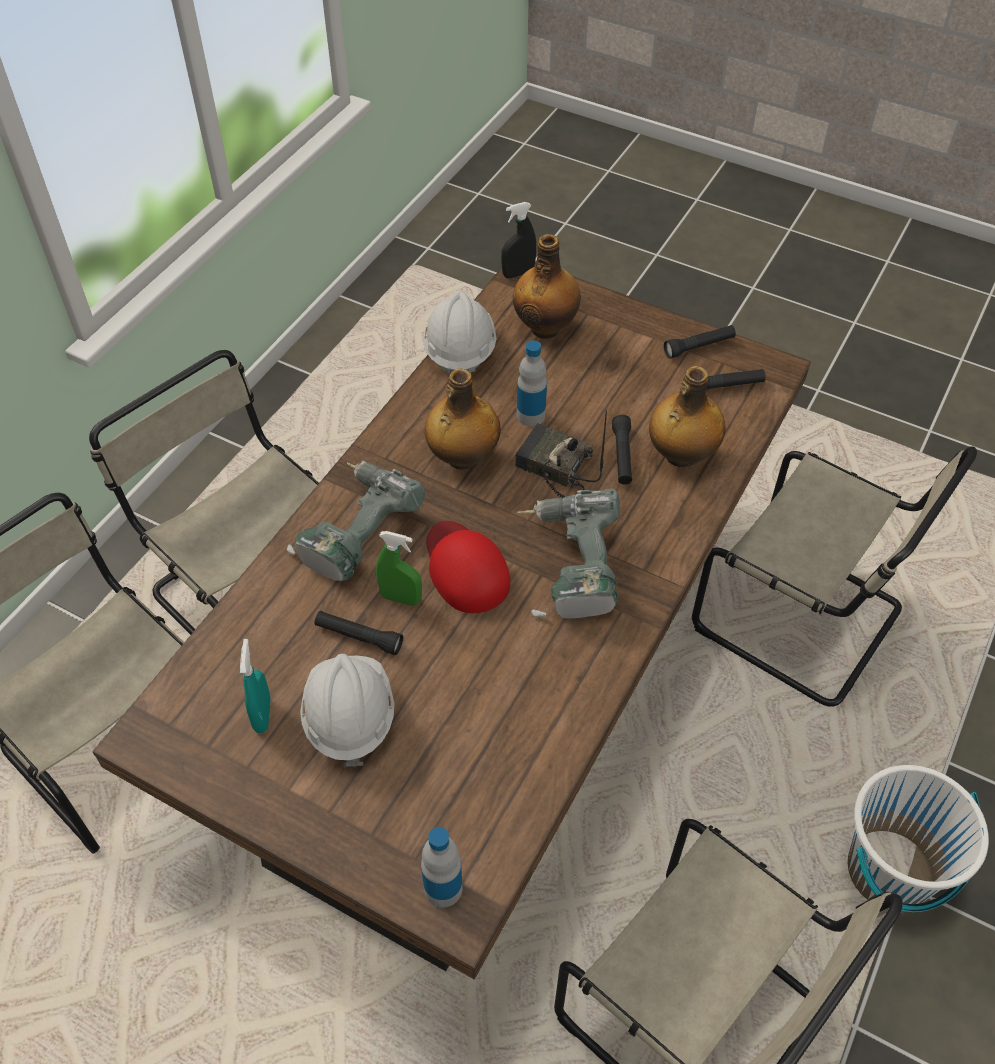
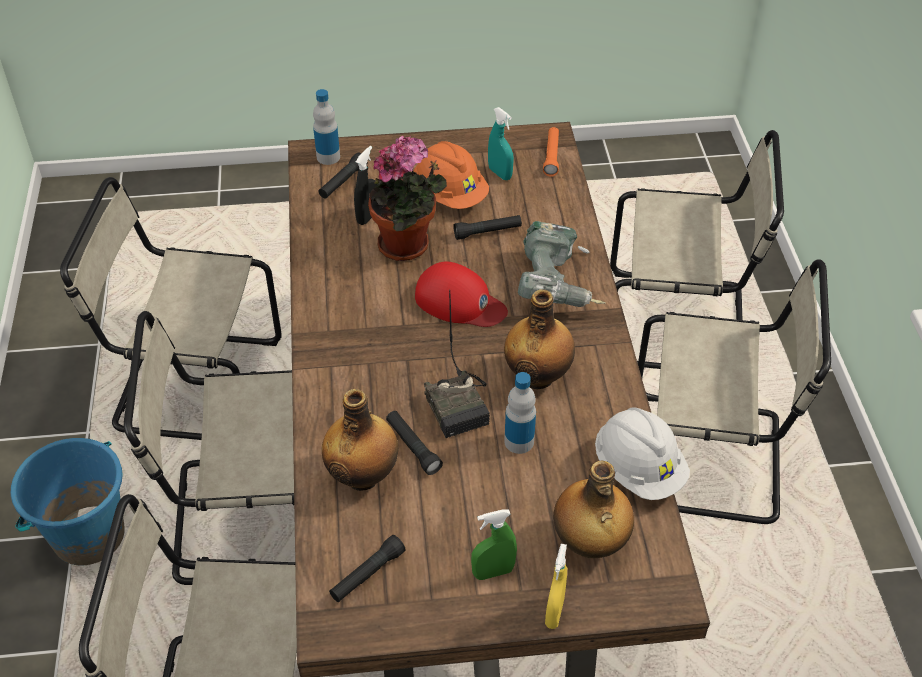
camera: 145 degrees right, 5 degrees down
white hard hat [300,654,395,767] -> orange hard hat [413,141,489,209]
green spray bottle [376,531,422,606] -> green spray bottle moved to [471,509,517,580]
black spray bottle [501,202,536,278] -> black spray bottle moved to [354,146,377,225]
radio [515,410,607,498] -> radio turned 75 degrees clockwise [424,290,490,438]
power drill [517,489,620,618] -> none
black flashlight [664,325,736,359] -> black flashlight moved to [318,153,367,198]
white bucket [848,765,989,912] -> blue bucket [11,438,125,566]
none -> beige chair [124,311,294,585]
none -> potted plant [368,135,447,261]
none -> orange flashlight [543,127,559,177]
none -> yellow spray bottle [545,544,567,629]

